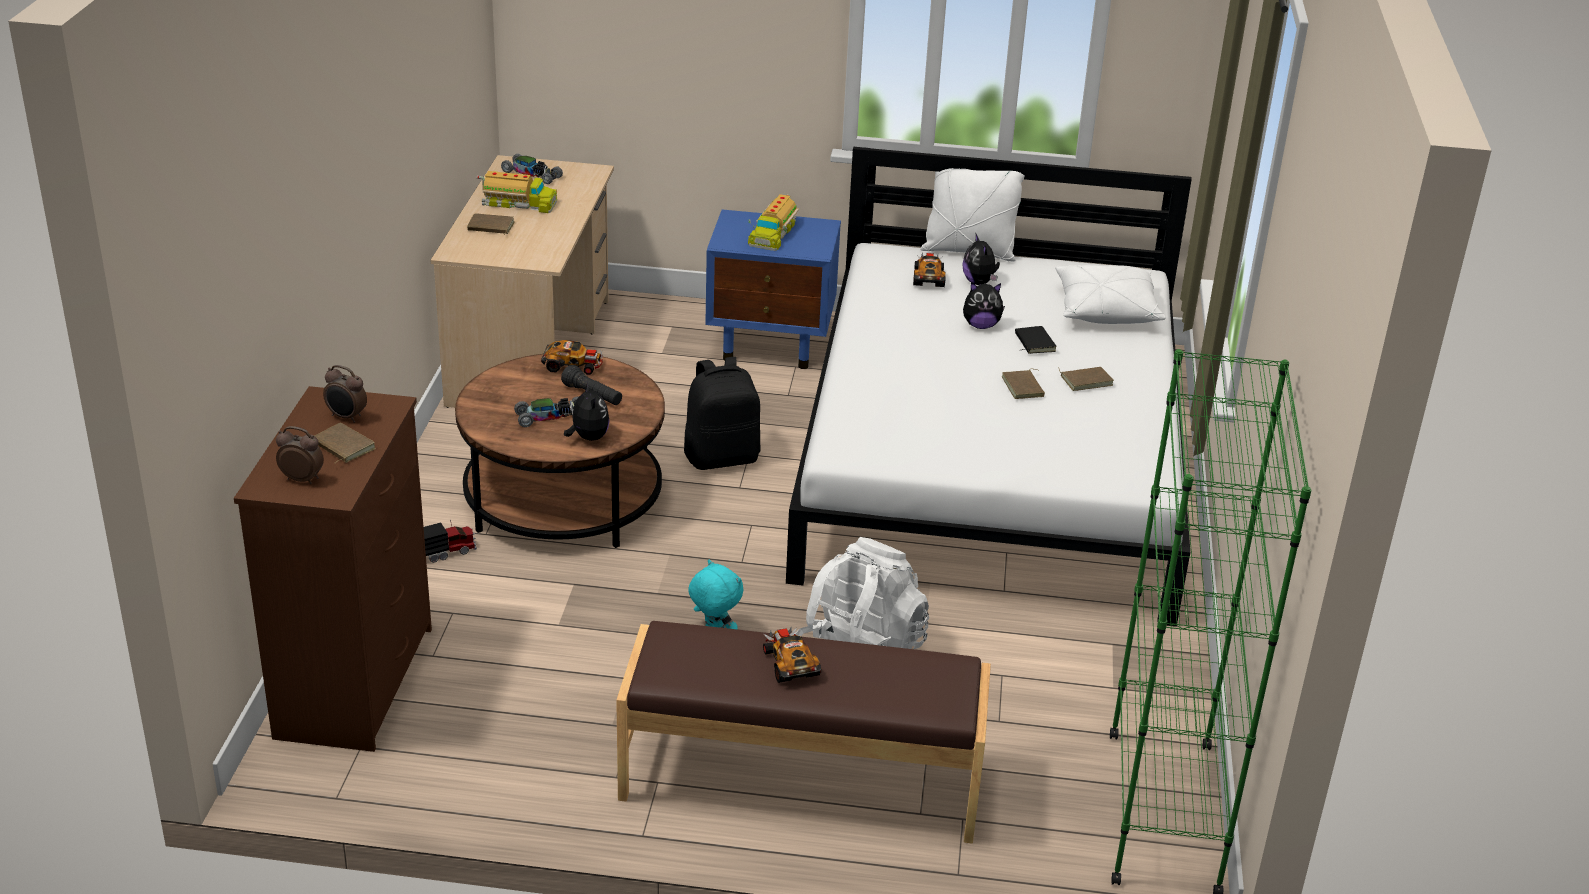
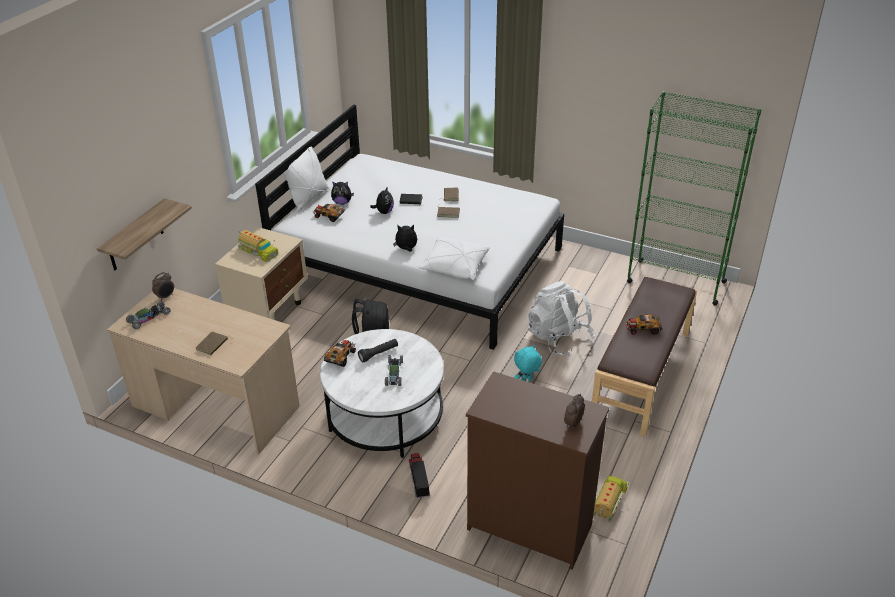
camera: 70 degrees left, 5 degrees up
brown book [315,423,376,463] -> none
alarm clock [323,365,367,423] -> alarm clock moved to [152,272,174,301]
brown coffee table [455,354,665,548] -> white coffee table [320,329,444,458]
toy truck [477,171,557,213] -> toy truck moved to [593,474,629,522]
plush toy [564,382,610,441] -> plush toy moved to [393,225,417,252]
blue nightstand [705,209,841,369] -> beige nightstand [215,227,307,320]
white pillow [1055,265,1166,324] -> white pillow moved to [418,237,490,280]
none -> shelf [97,198,192,271]

